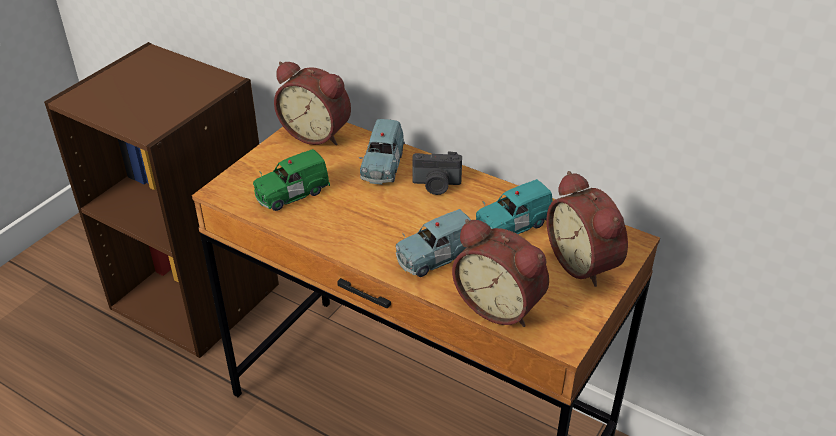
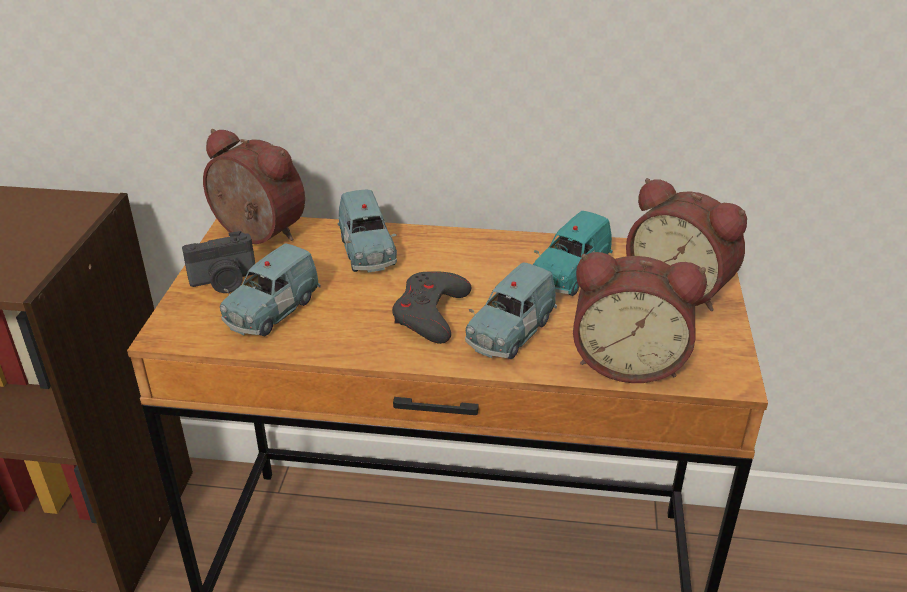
camera: 25 degrees left, 5 degrees down
green toy car [253,149,330,211] -> blue toy car [220,244,320,336]
alarm clock [274,62,351,145] -> alarm clock turned 150 degrees counterclockwise [203,129,305,244]
camera [412,151,462,195] -> camera moved to [182,231,255,293]
none -> grey game controller [392,271,472,344]

